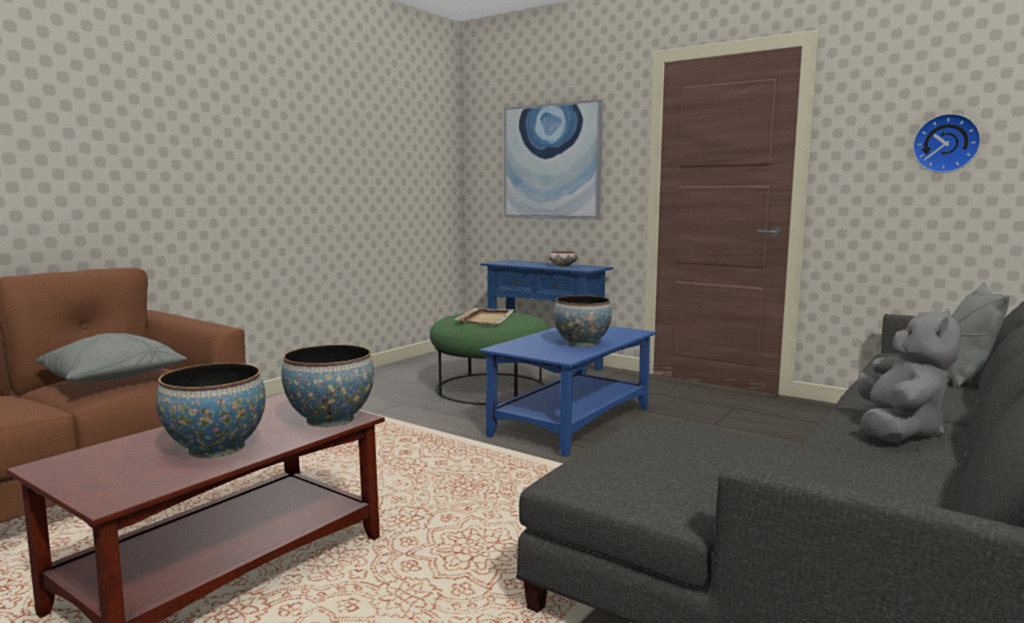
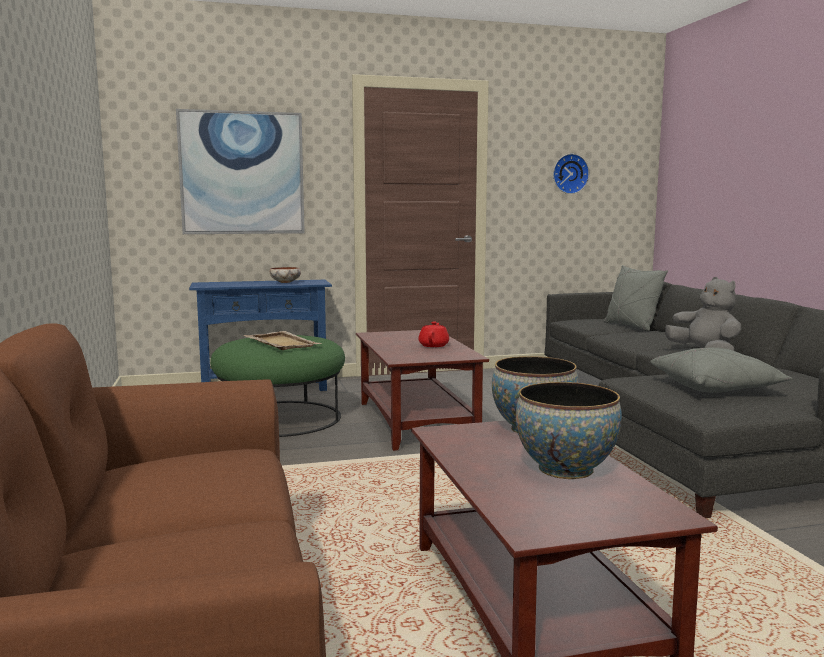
camera: 50 degrees left, 0 degrees up
grey pillow [36,333,187,382] -> grey pillow moved to [650,348,793,393]
blue coffee table [479,326,656,457] -> brown coffee table [356,330,489,451]
bowl [554,295,612,347] -> red teapot [418,322,449,347]

